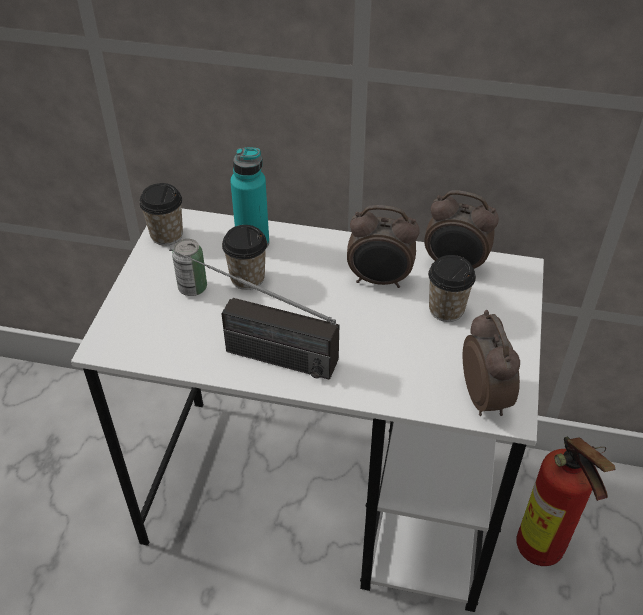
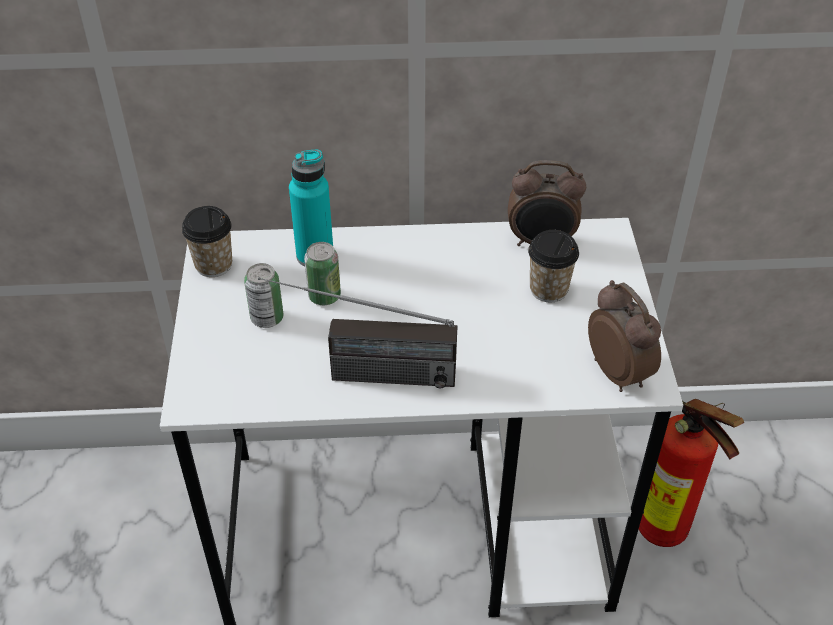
camera: 15 degrees left, 0 degrees up
cup [222,225,267,290] -> can [304,242,341,305]
alarm clock [347,205,420,288] -> none

